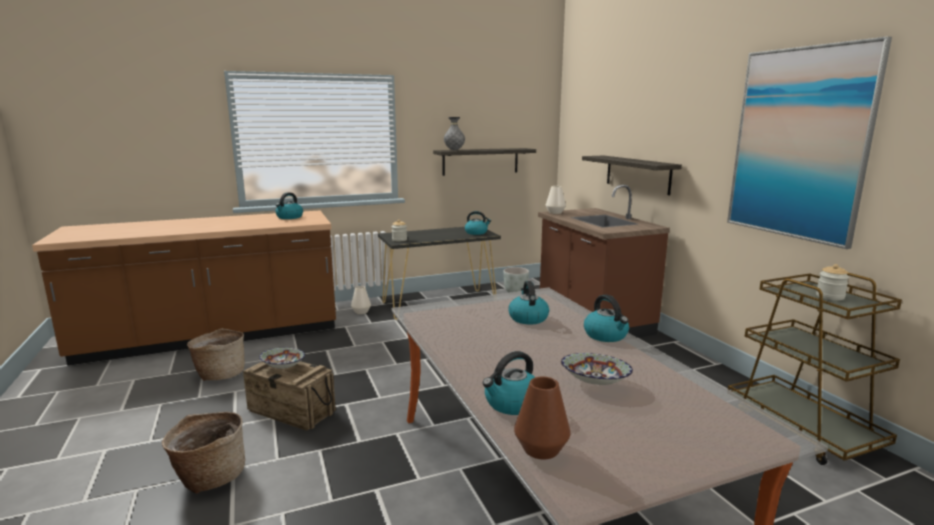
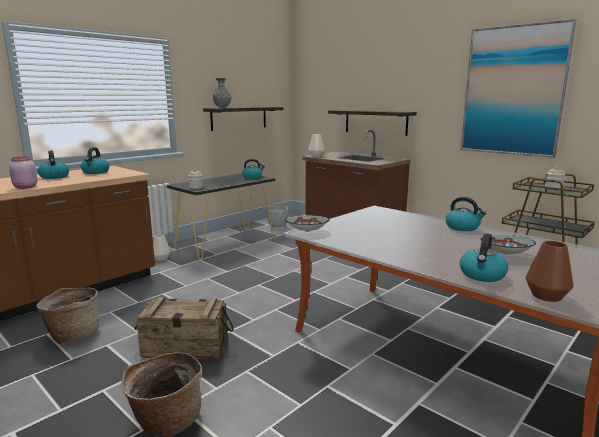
camera: 25 degrees left, 0 degrees up
bowl [259,348,305,369] -> bowl moved to [285,215,329,232]
kettle [508,281,549,324] -> kettle moved to [38,151,69,179]
none -> pink jar [9,157,37,189]

